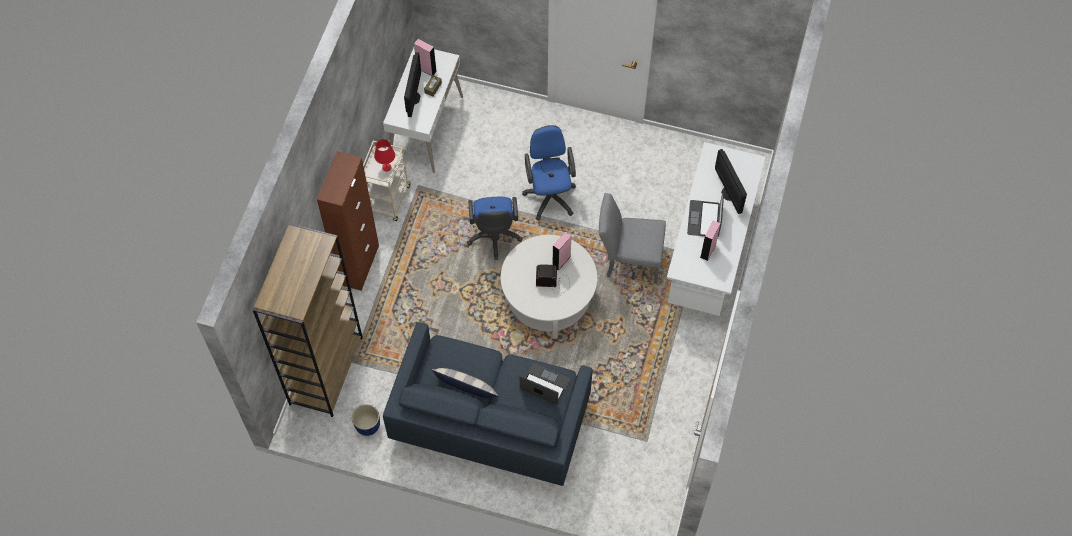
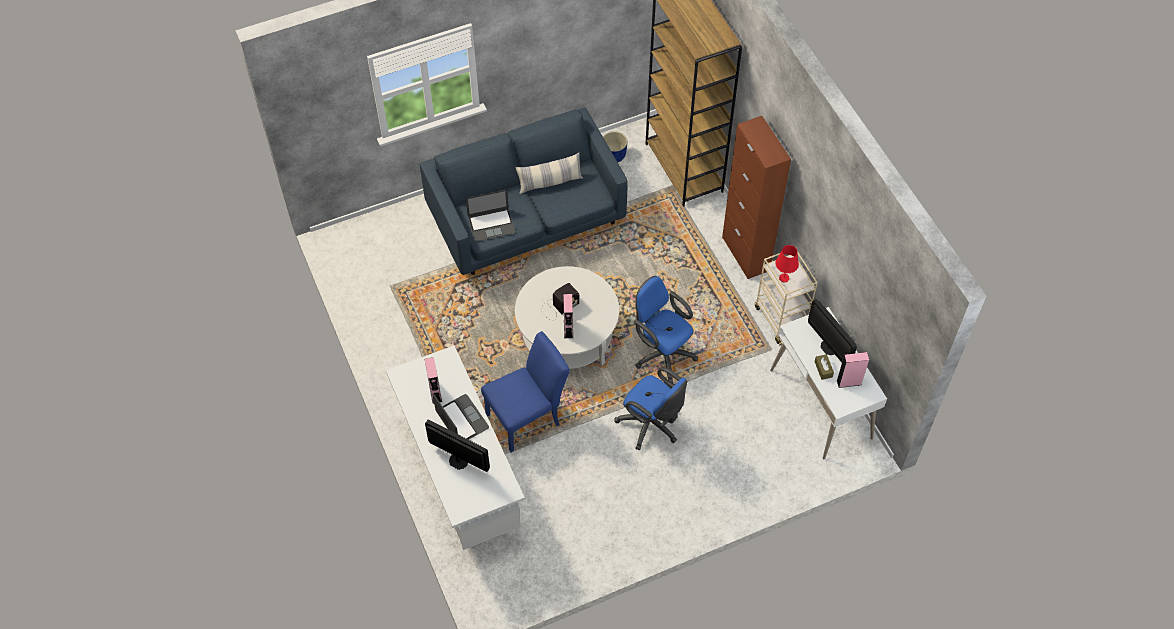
camera: 140 degrees right, 5 degrees down
grey chair [599,193,666,284] -> blue chair [481,331,570,452]

